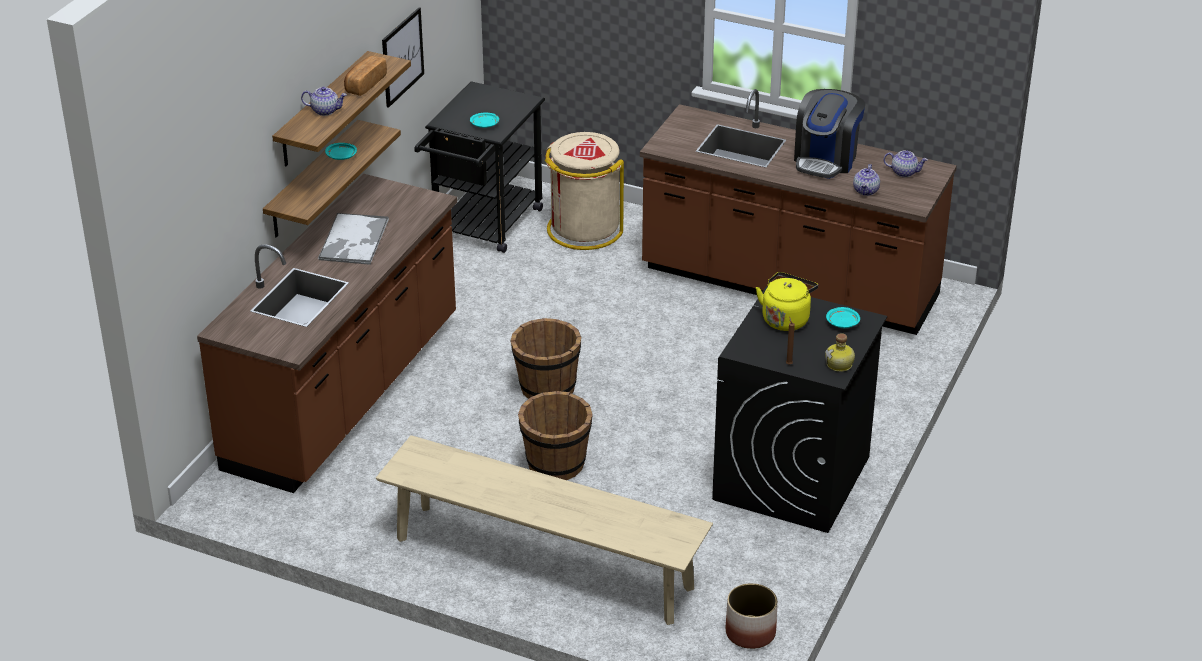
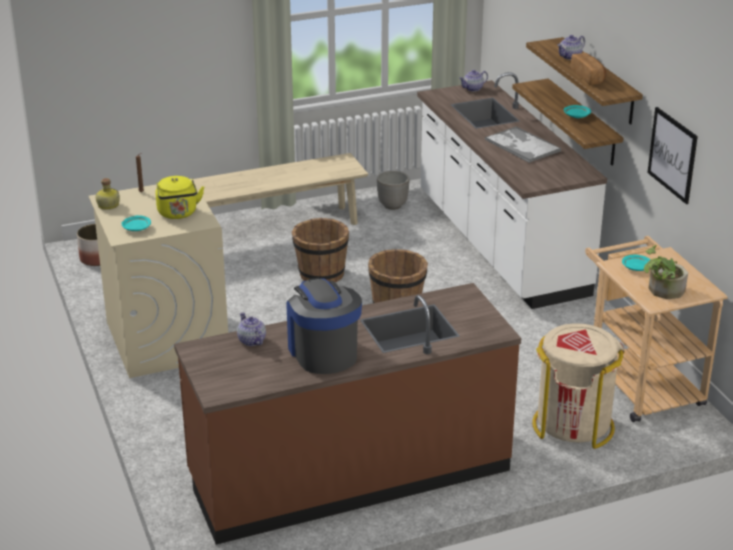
camera: 135 degrees right, 5 degrees down
brown counter [197,174,458,493] -> white counter [417,72,607,309]
black cart [414,81,545,253] -> beige cart [585,236,728,422]
black washing machine [712,286,887,533] -> beige washing machine [89,179,228,378]
teapot [884,150,928,177] -> teapot moved to [459,70,488,92]
none -> planter [377,171,410,210]
none -> potted plant [644,245,688,299]

